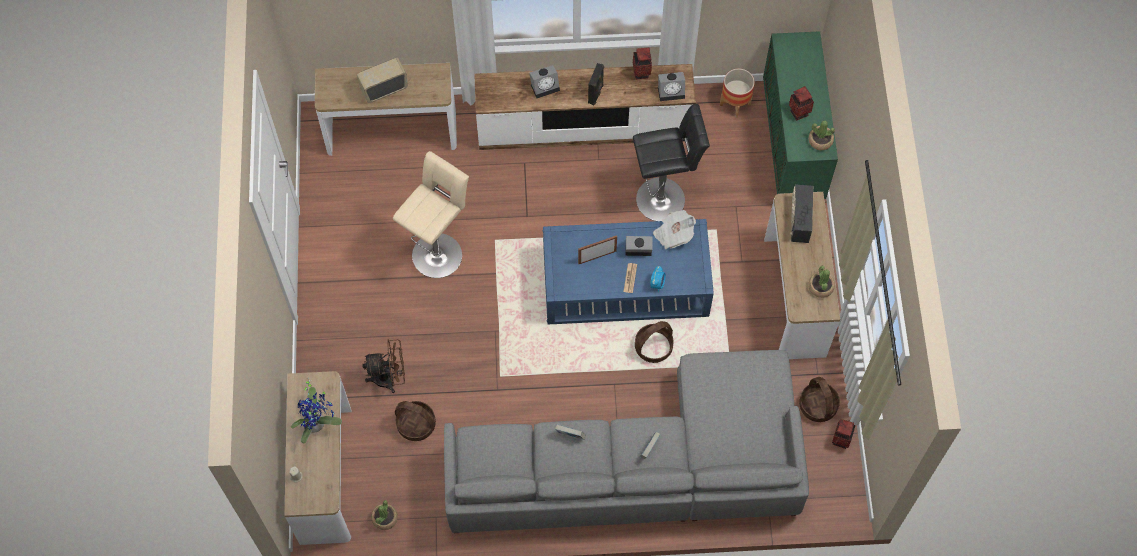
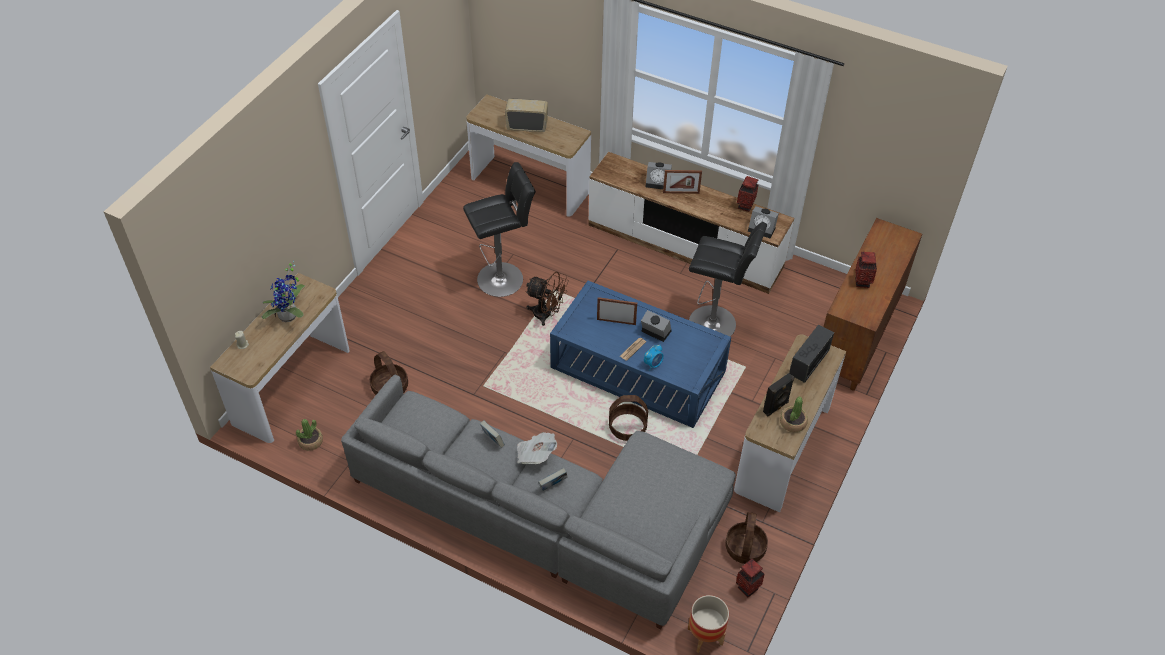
camera: 30 degrees right, 15 degrees down
brown fan [362,339,405,393] -> brown fan moved to [525,272,568,326]
beige stool [393,151,469,278] -> black stool [463,162,536,297]
black speaker [588,63,604,105] -> black speaker moved to [763,373,794,416]
newspaper [653,210,696,250] -> newspaper moved to [517,432,557,464]
planter [720,68,755,118] -> planter moved to [688,595,729,653]
green cabinet [763,31,838,199] -> brown cabinet [823,218,922,391]
potted plant [809,121,835,150] -> none
none -> picture frame [663,170,702,194]

